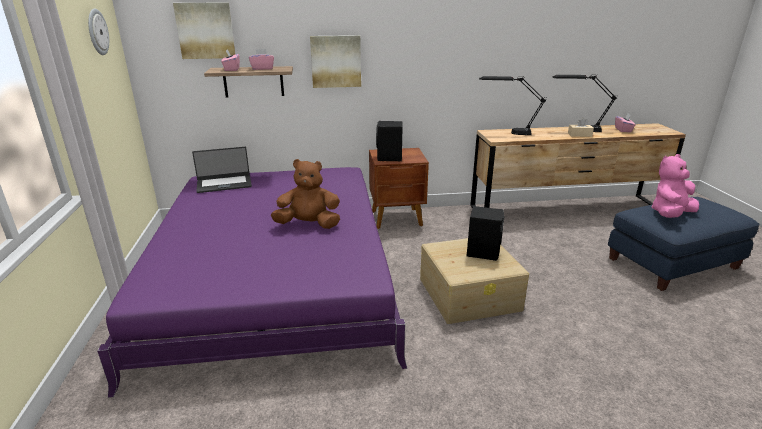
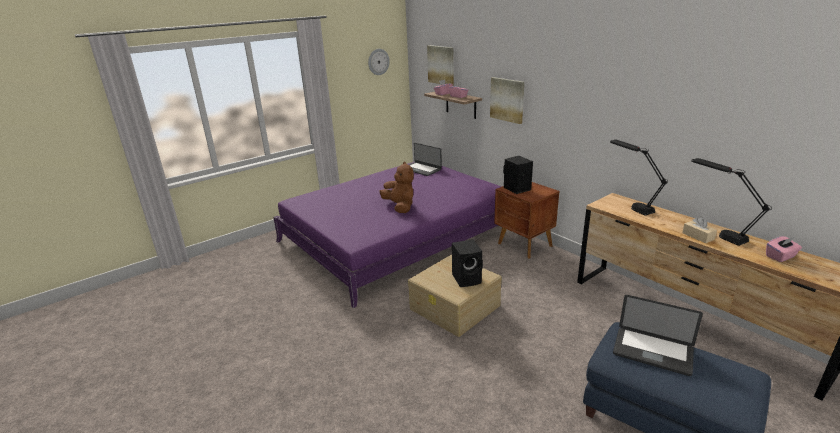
camera: 60 degrees right, 0 degrees up
pink plush toy [652,154,699,218] -> laptop [613,295,703,376]

